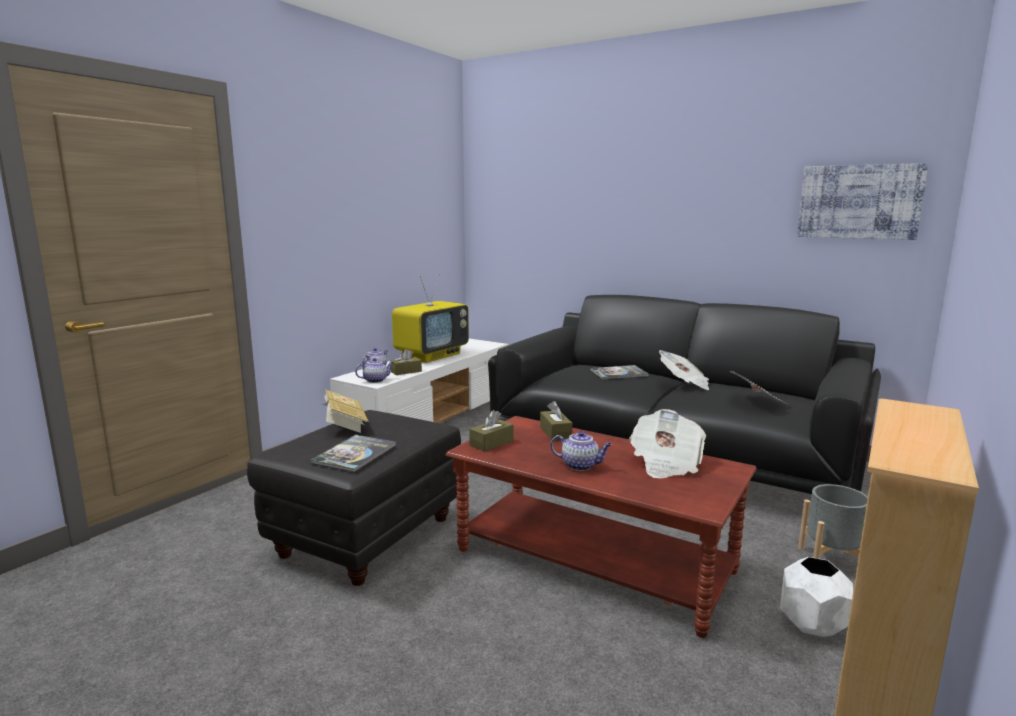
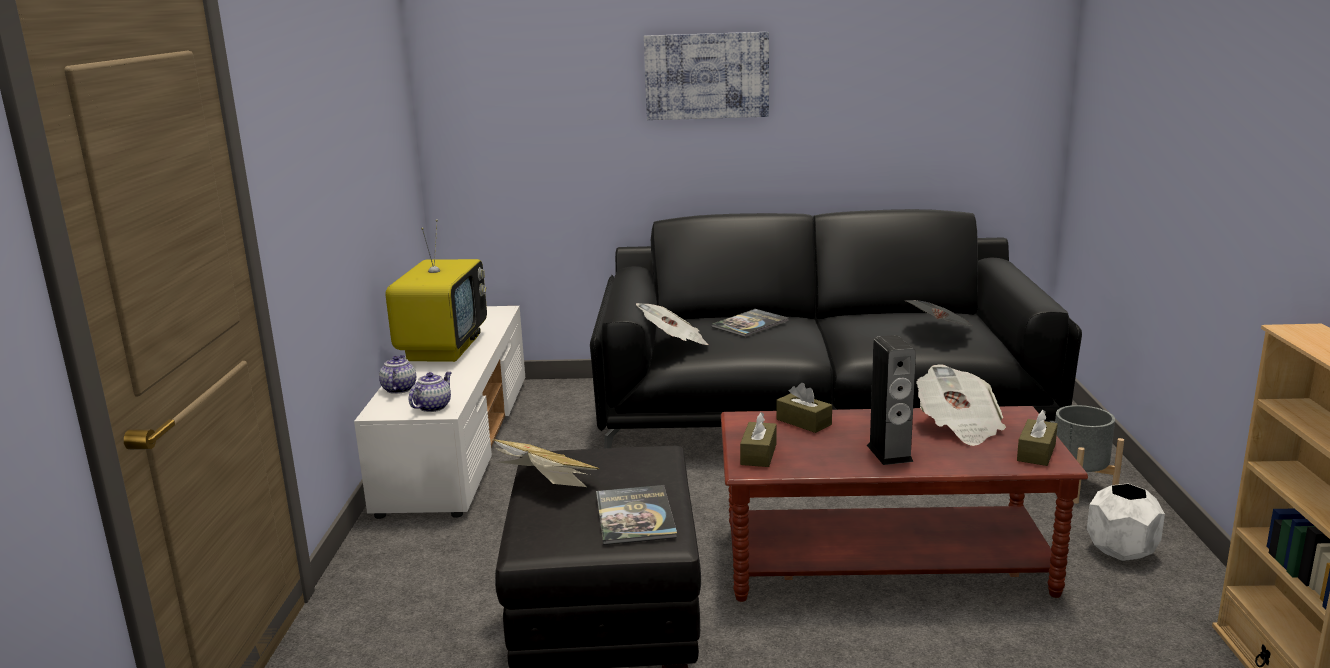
camera: 30 degrees left, 5 degrees up
brown tissue box [390,349,422,375] -> brown tissue box moved to [1017,410,1058,466]
teapot [550,431,612,471] -> speaker [867,335,916,465]
newspaper [659,350,709,390] -> newspaper moved to [636,303,708,345]
picture [797,163,928,240] -> picture moved to [644,32,769,120]

